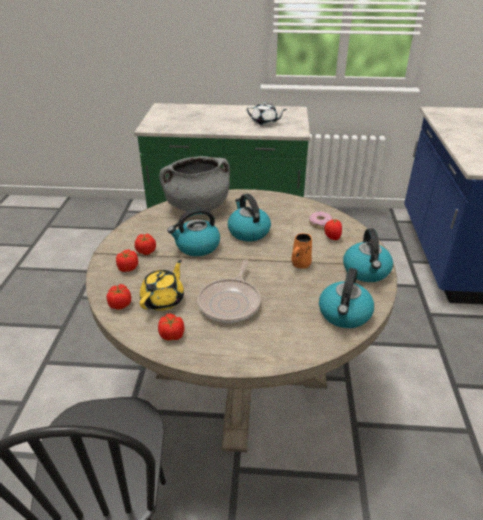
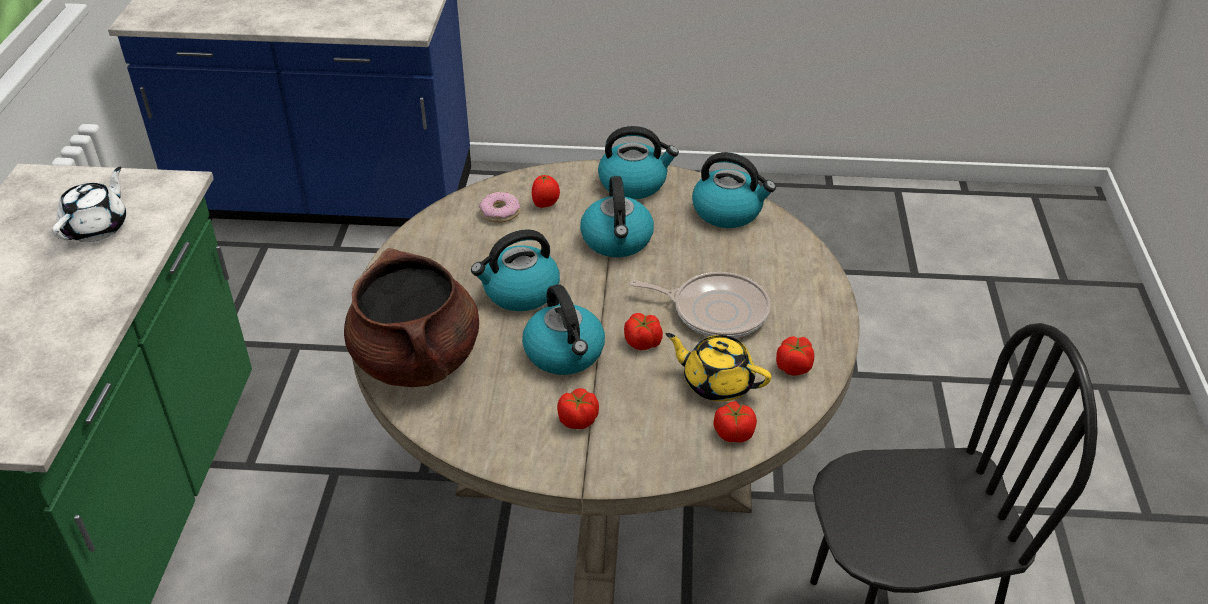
camera: 90 degrees left, 5 degrees up
tomato [116,249,138,272] -> tomato moved to [624,313,663,350]
grey cooking pot [159,156,230,212] -> brown cooking pot [344,248,479,387]
orange mug [291,233,312,269] -> kettle [580,176,654,257]

